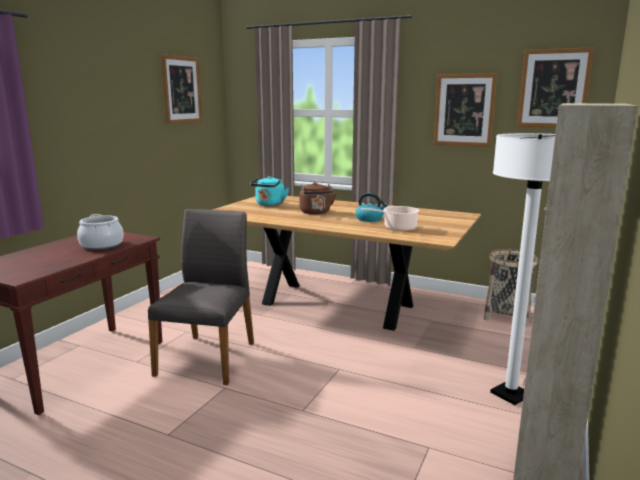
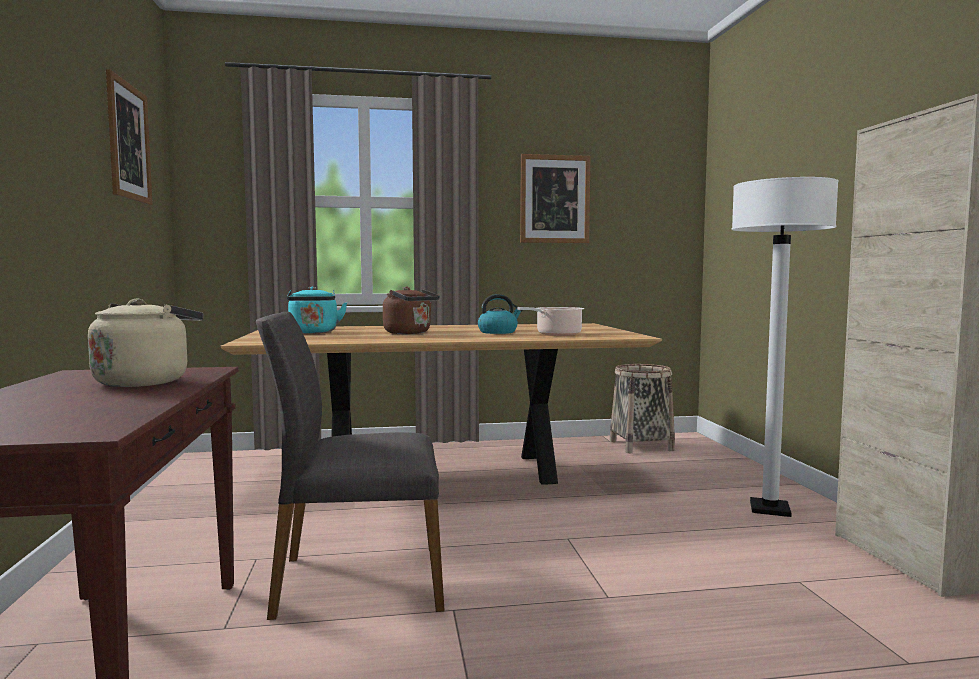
camera: 35 degrees left, 10 degrees down
cooking pot [77,214,124,250] -> beige kettle [88,298,203,387]
grey chair [148,209,254,385] -> grey chair turned 75 degrees counterclockwise [256,312,445,620]
picture [517,47,594,128] -> none

